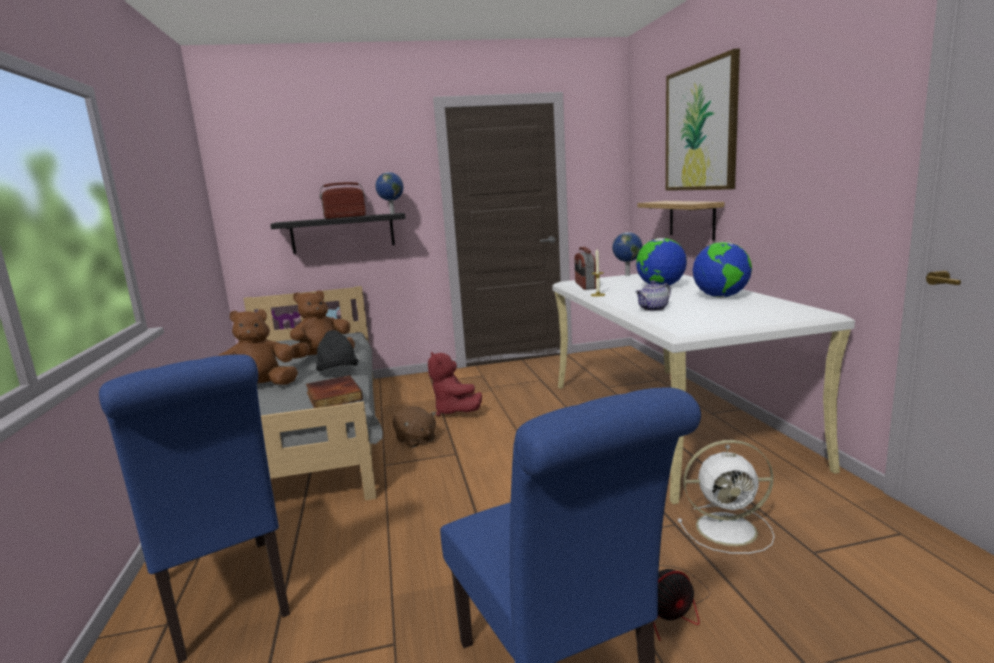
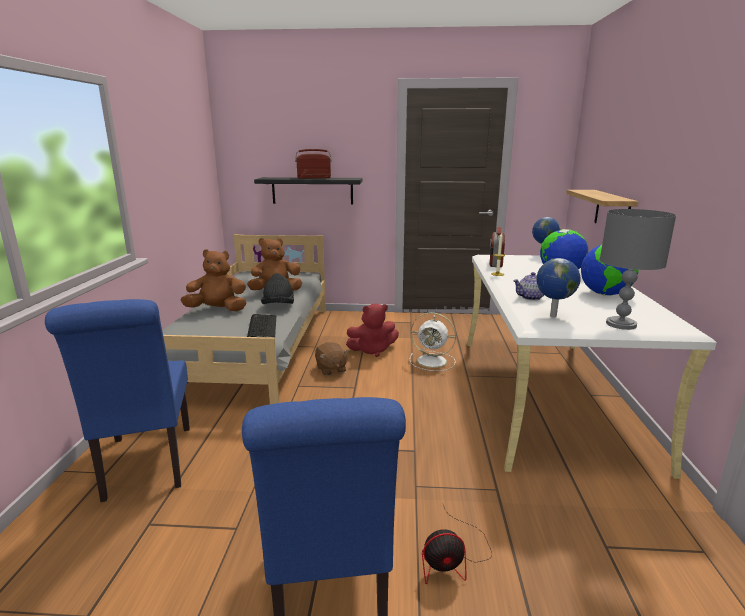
camera: 15 degrees right, 5 degrees up
book [306,376,363,408] -> keyboard [247,314,276,337]
globe [375,172,404,214] -> globe moved to [537,258,581,318]
red plush toy [428,351,482,416] -> red plush toy turned 90 degrees counterclockwise [346,303,399,357]
picture [666,49,740,191] -> none
white fan [678,440,774,554] -> white fan moved to [409,312,456,371]
none -> grey table lamp [600,209,676,330]

